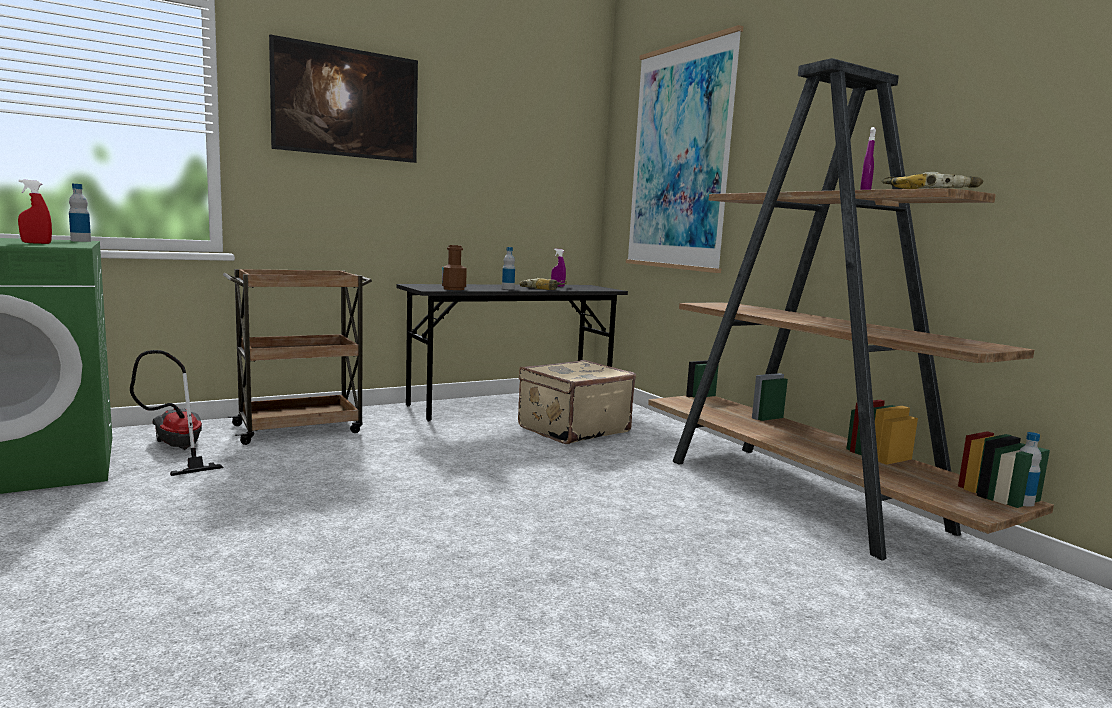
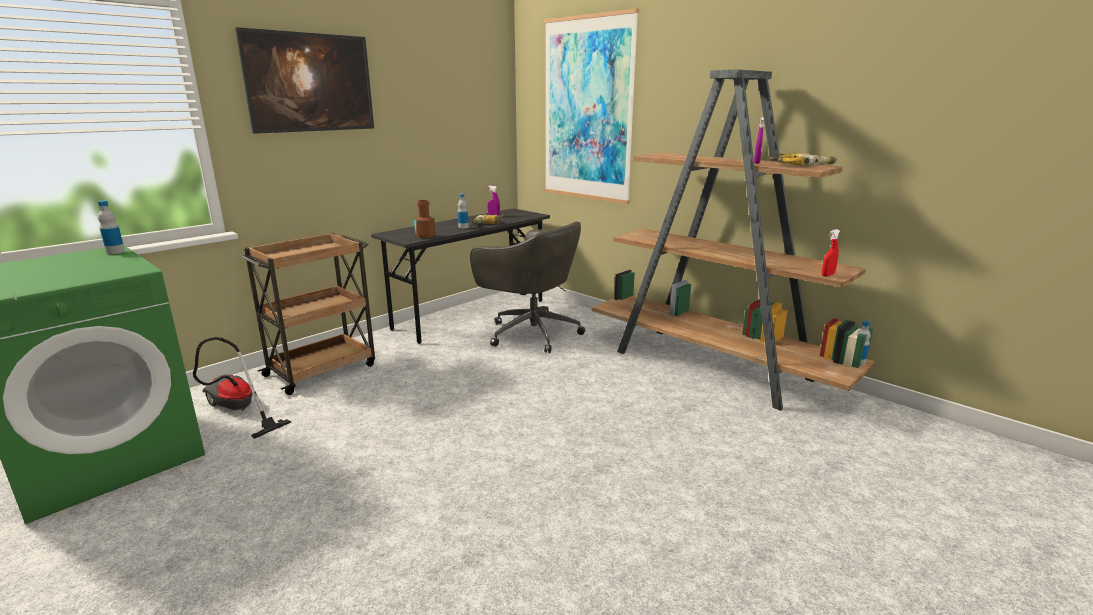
camera: 15 degrees left, 10 degrees up
red spray bottle [18,179,52,244] -> red spray bottle moved to [822,229,840,276]
beige suitcase [518,360,636,444] -> grey office chair [470,221,585,353]

